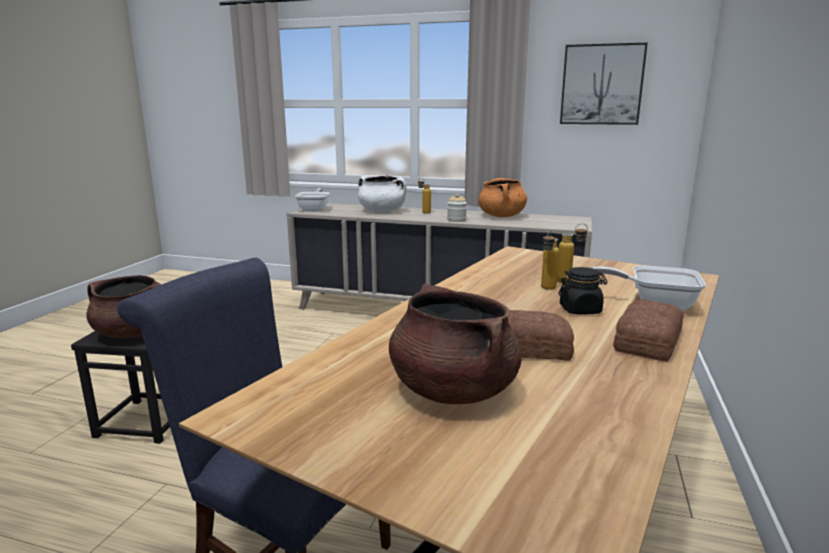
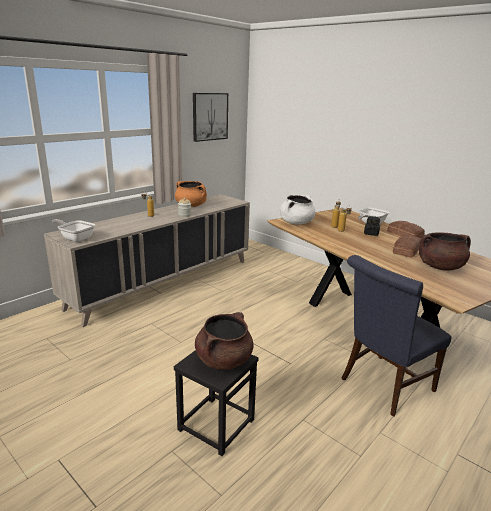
camera: 65 degrees left, 5 degrees up
white cooking pot [358,175,406,212] -> white cooking pot moved to [280,195,316,225]

